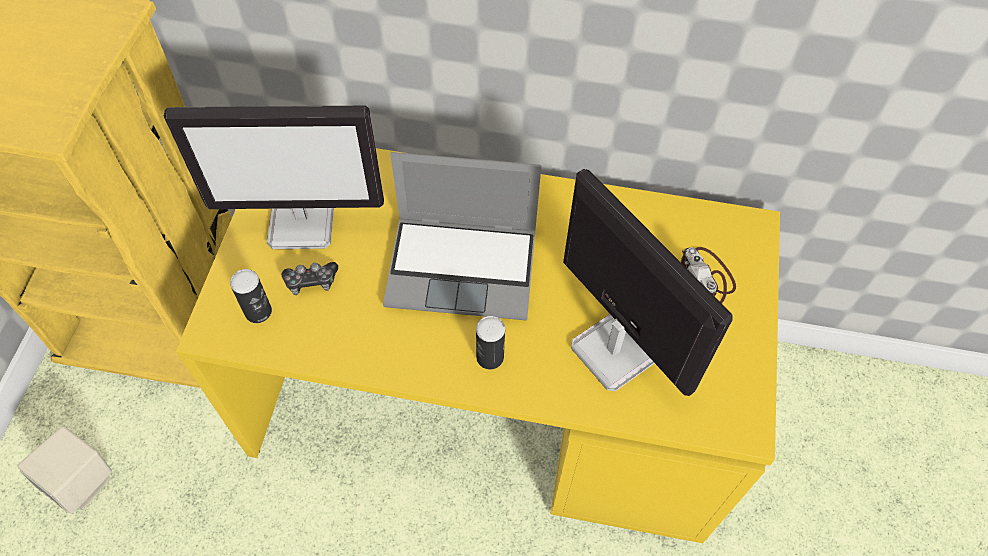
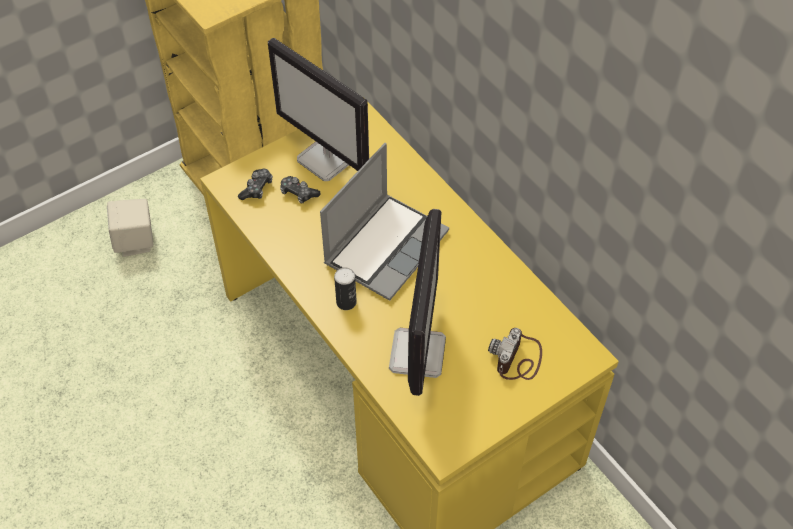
camera: 45 degrees right, 5 degrees down
can [230,269,272,323] -> game controller [238,169,273,200]
laptop [383,152,541,320] -> laptop turned 105 degrees counterclockwise [320,143,449,301]

